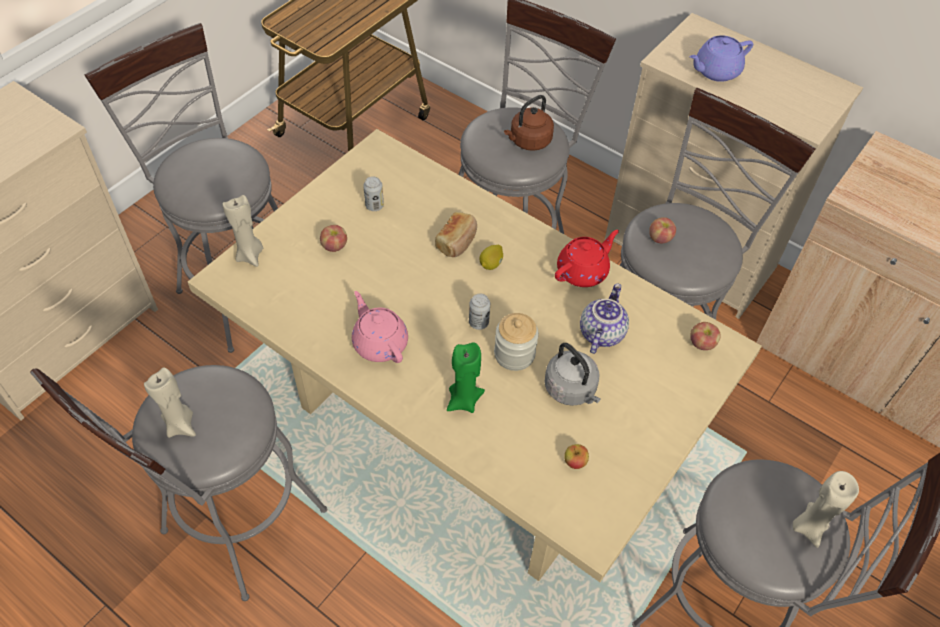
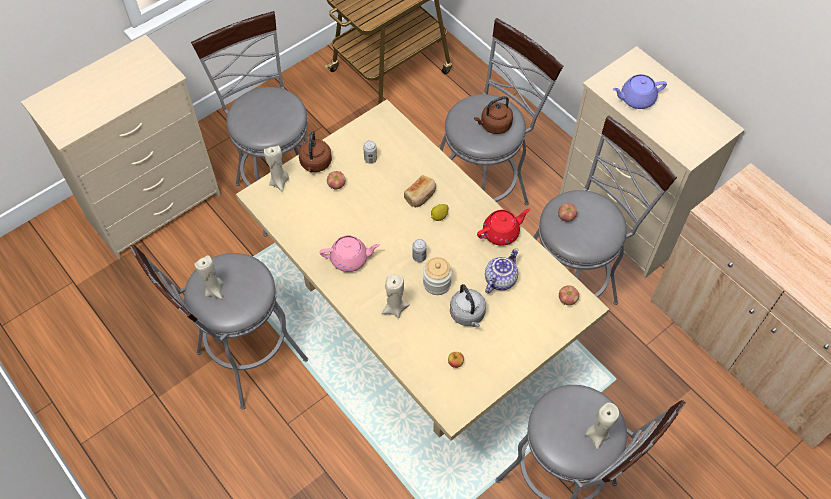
camera: 15 degrees right, 5 degrees up
pink teapot [352,291,408,363] -> pink teapot turned 105 degrees clockwise [320,236,380,272]
green candle [447,342,485,413] -> beige candle [382,274,410,318]
none -> brown kettle [299,131,332,172]

